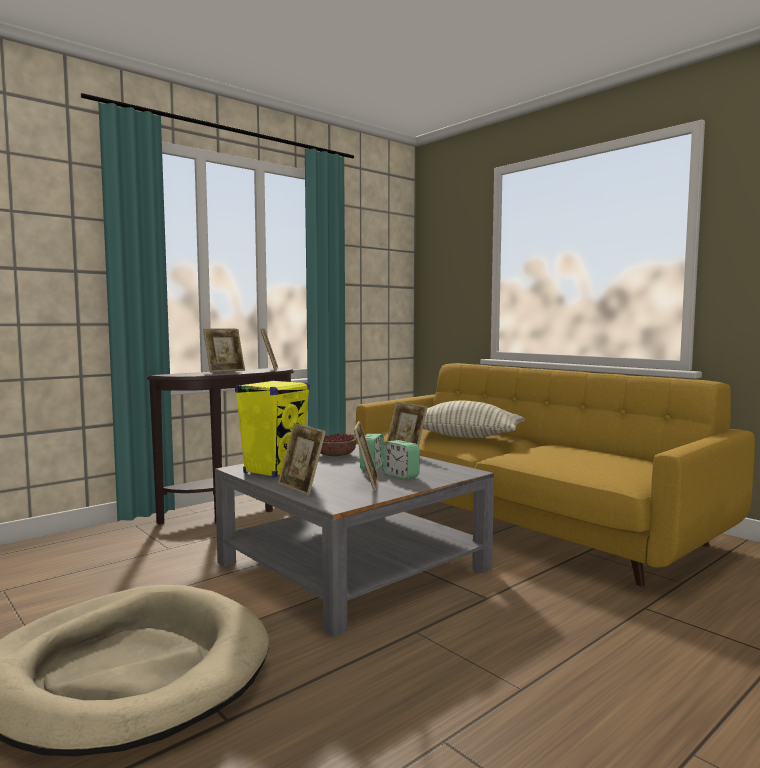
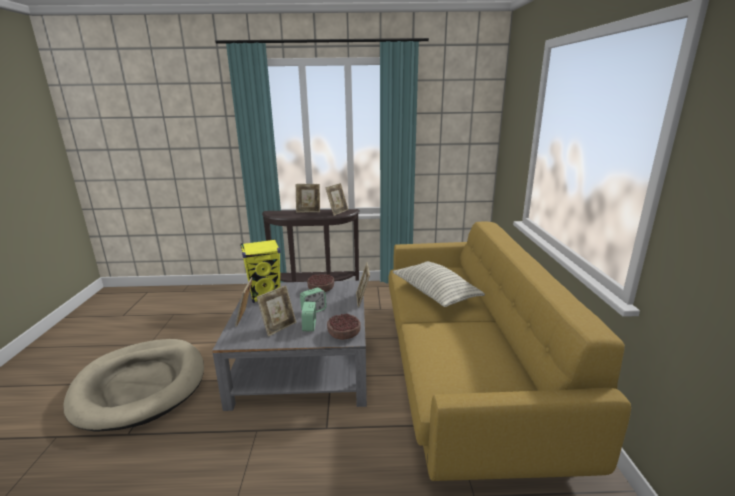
camera: 40 degrees right, 15 degrees up
none -> bowl [327,314,361,340]

